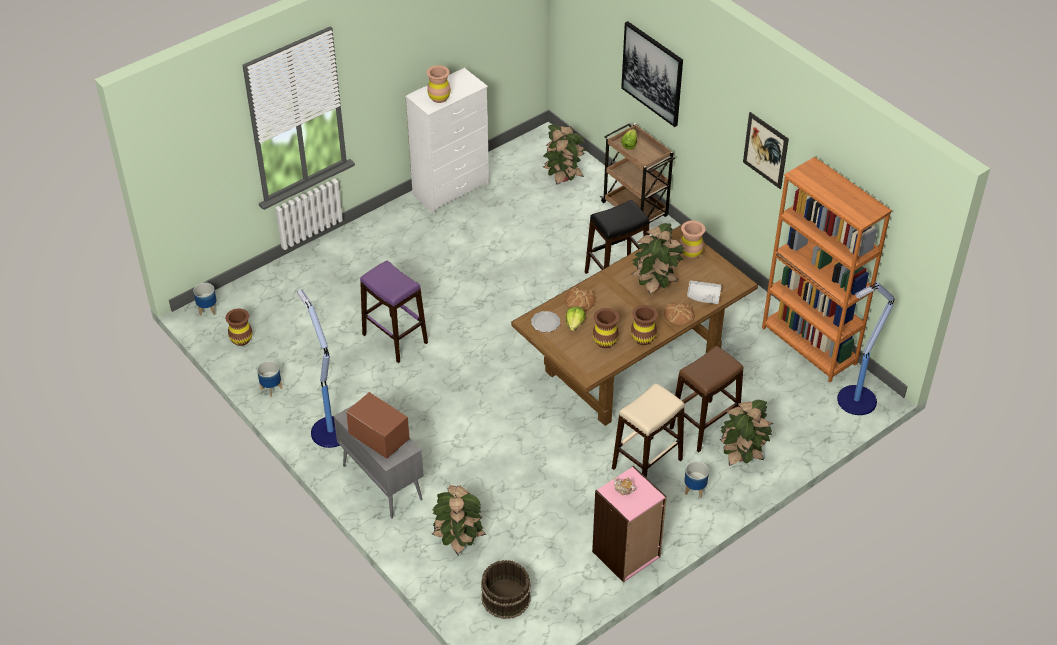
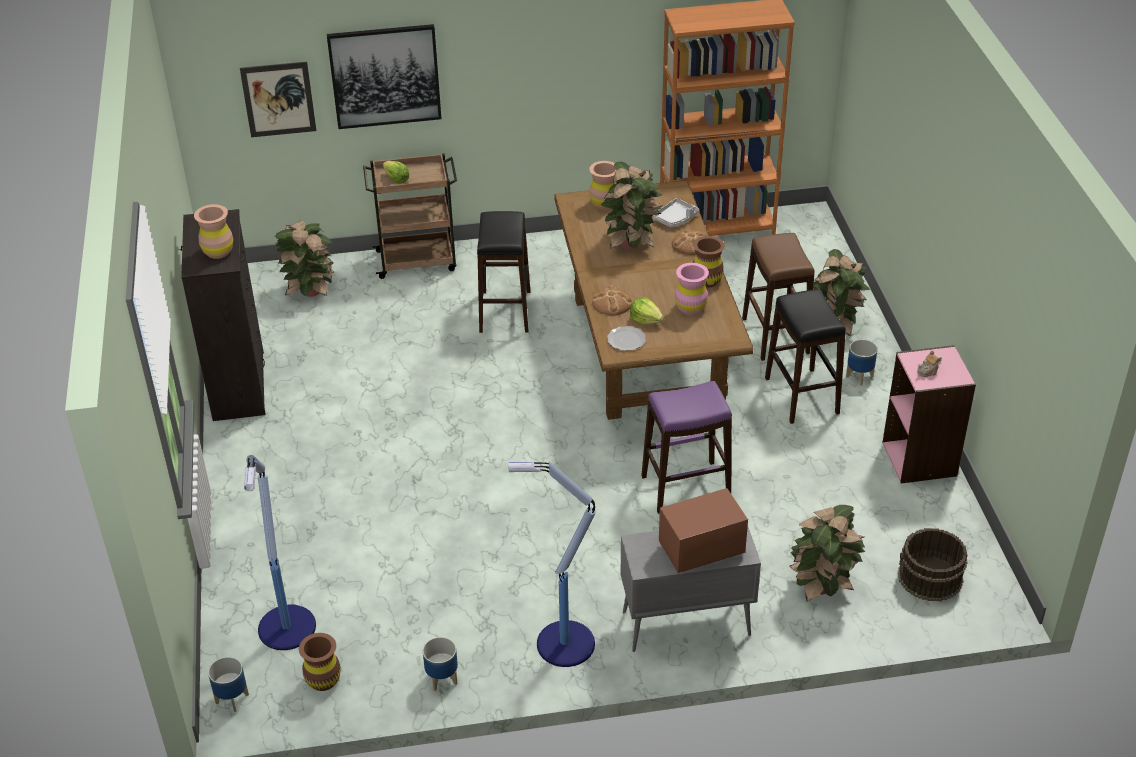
camera: 60 degrees left, 5 degrees down
purple stool [360,261,428,363] -> purple stool moved to [641,381,732,514]
white dresser [405,68,489,214] -> black dresser [179,209,266,421]
brown vase [593,308,619,348] -> pink vase [675,263,709,315]
beige stool [612,383,684,478] -> black stool [765,289,846,424]
picture [743,112,789,189] -> picture moved to [240,62,316,137]
floor lamp [837,282,894,415] -> floor lamp moved to [244,455,316,650]

